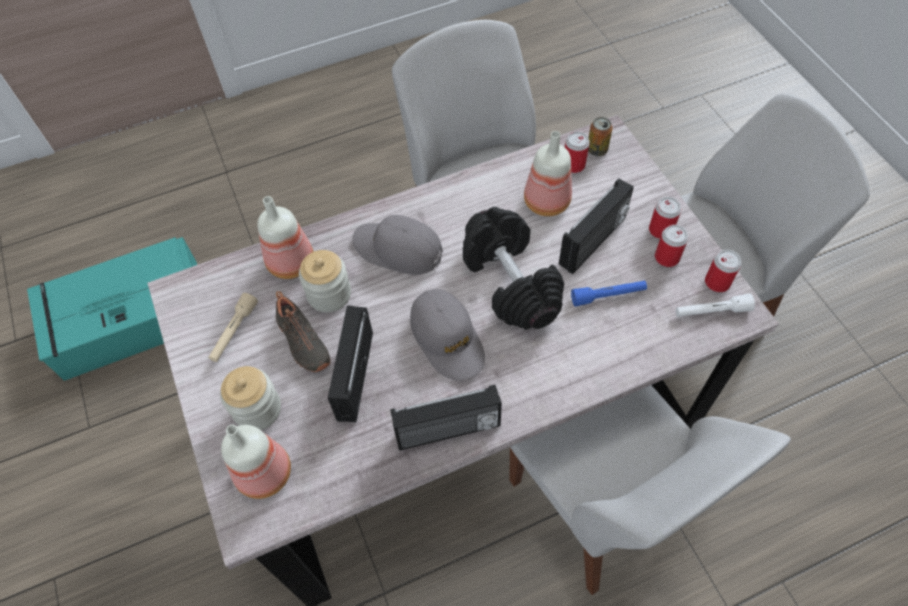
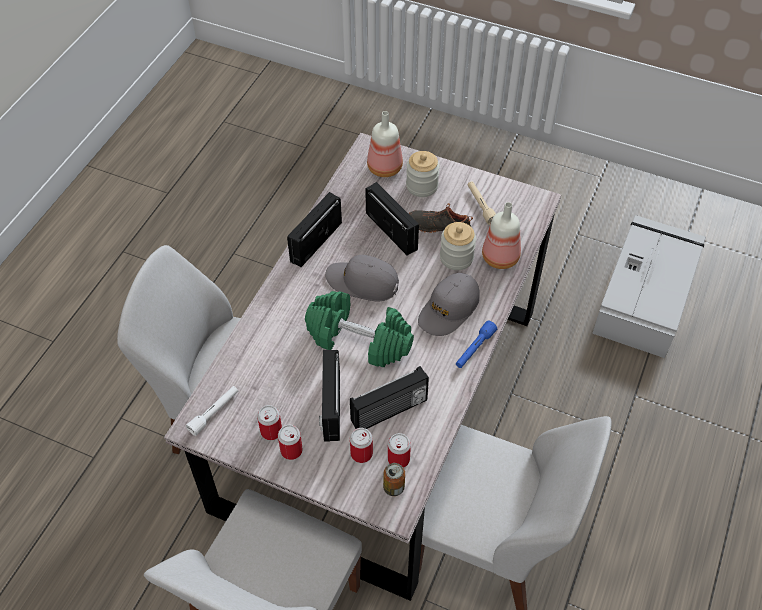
camera: 135 degrees right, 5 degrees down
turquoise storage box [27,237,197,381] -> grey storage box [592,215,706,358]
grey cap [352,215,443,275] -> grey cap turned 150 degrees clockwise [418,273,480,336]
black dumbbell [463,207,564,330] -> green dumbbell [305,291,414,367]
bottle [524,131,572,216] -> radio [350,366,429,429]
blue flashlight [571,281,647,307] -> blue flashlight moved to [456,320,497,368]
can [705,250,741,292] -> can moved to [350,428,373,463]

